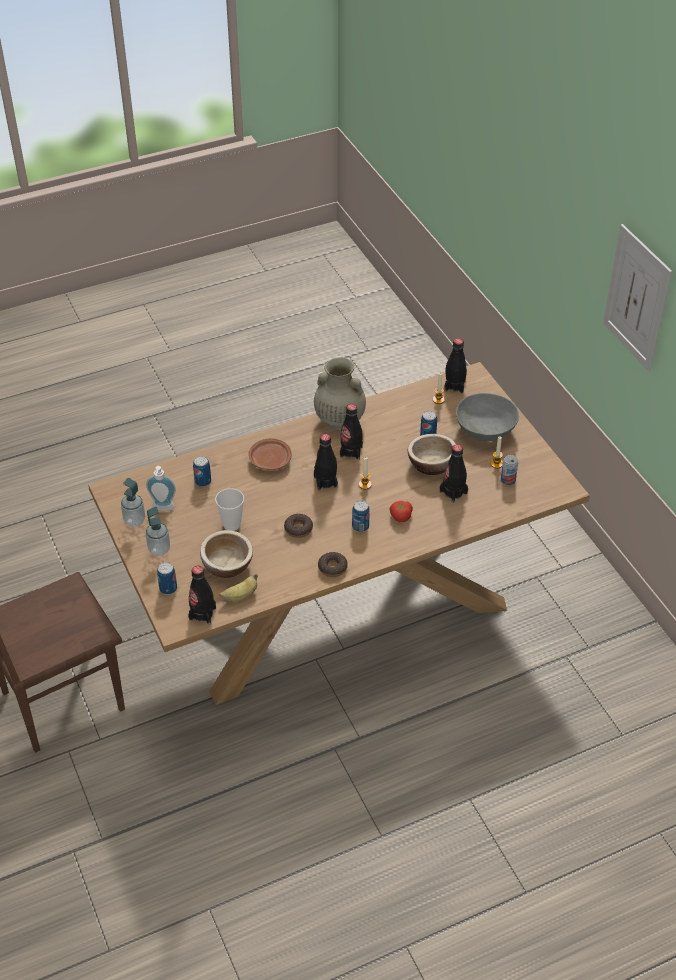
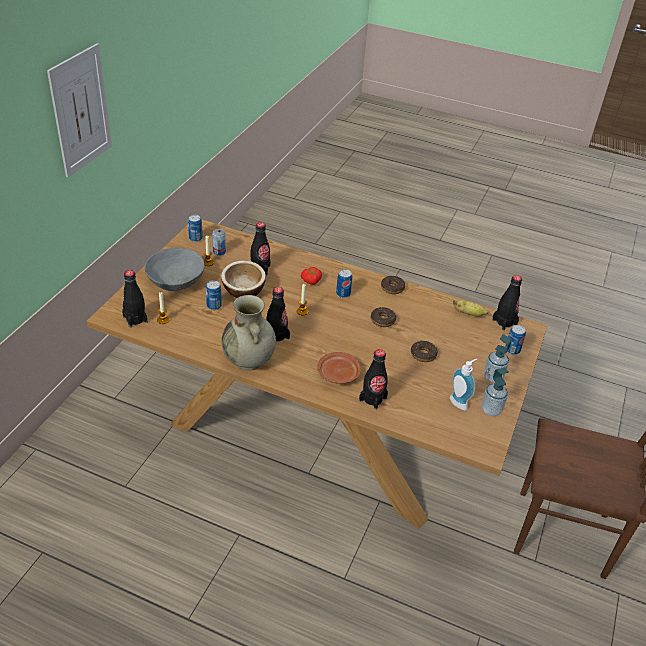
camera: 135 degrees left, 5 degrees down
can [193,456,211,487] -> can moved to [188,215,203,242]
bowl [200,530,253,578] -> none
cup [215,488,244,531] -> donut [411,341,438,362]
black bottle [314,434,338,491] -> black bottle moved to [359,349,388,410]

